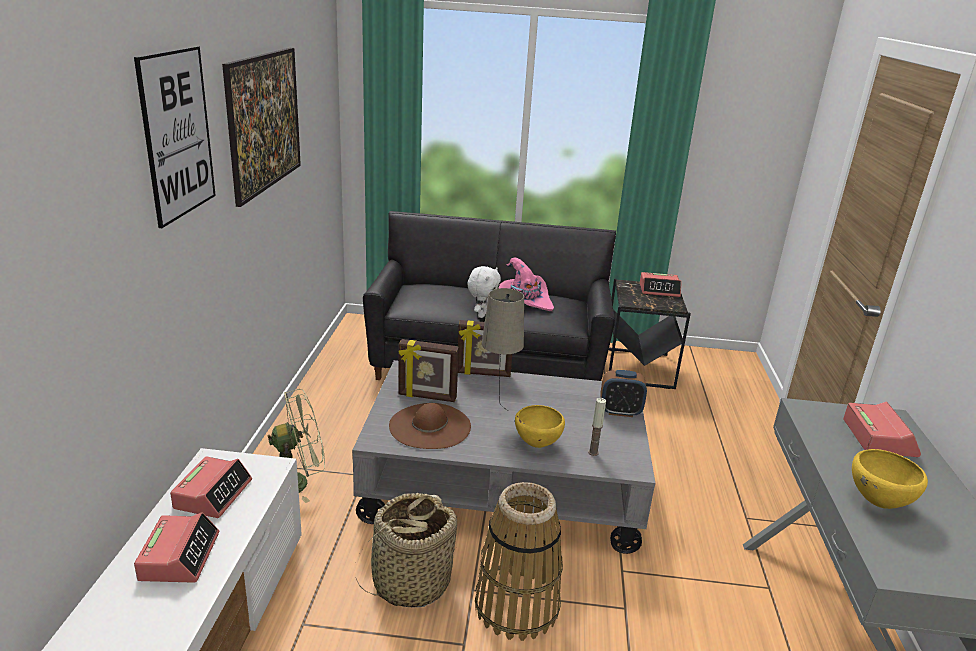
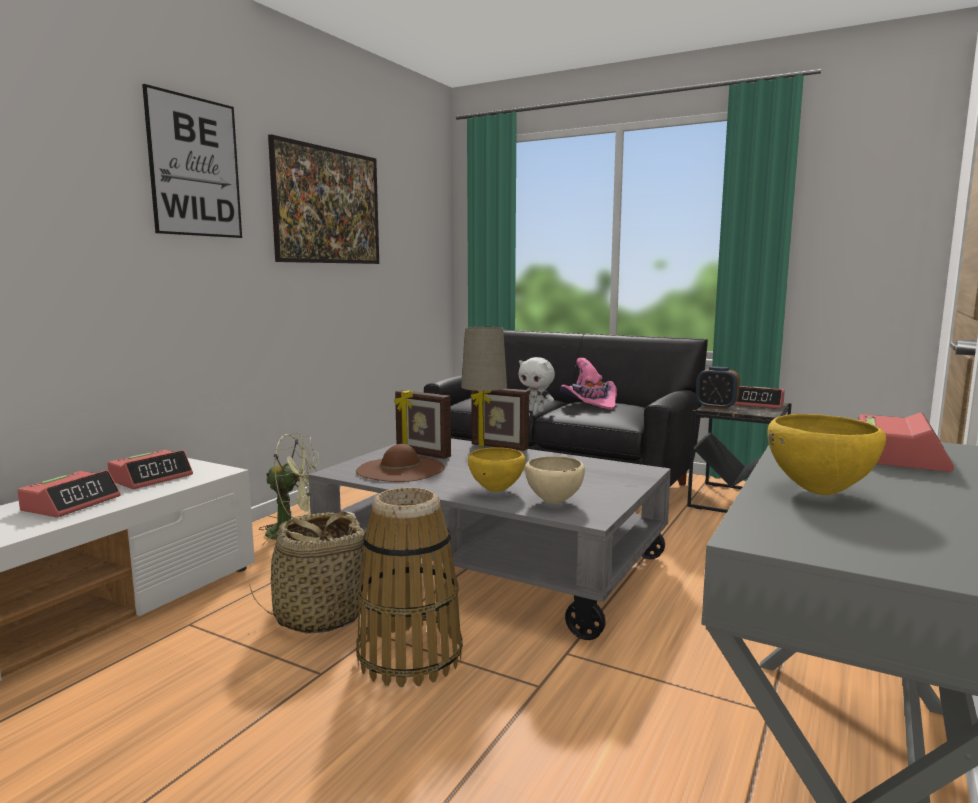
camera: 25 degrees right, 15 degrees down
white plush toy [467,266,501,318] -> white plush toy turned 75 degrees clockwise [519,357,555,412]
candle [588,398,606,456] -> beige bowl [525,456,585,504]
alarm clock [600,370,647,417] -> alarm clock moved to [696,366,740,410]

